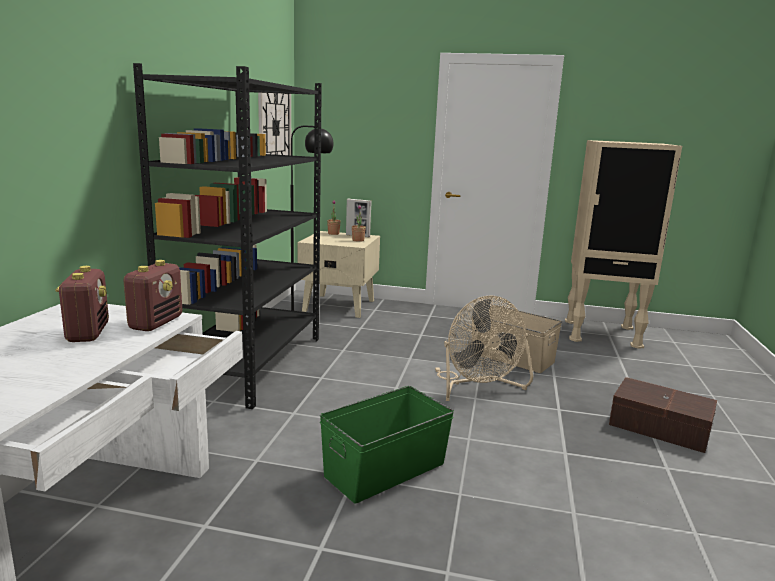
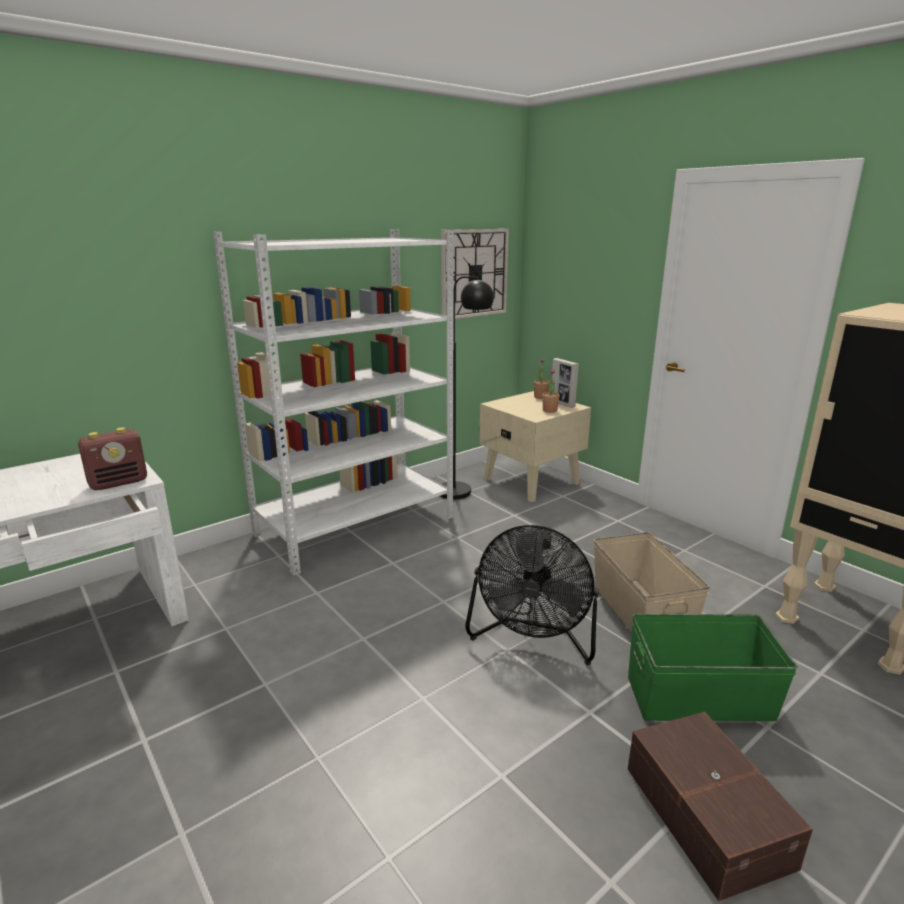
camera: 40 degrees right, 5 degrees up
radio [55,266,109,342] -> none
black bookcase [133,63,322,409] -> white bookcase [213,229,454,576]
green storage box [320,386,454,504] -> green storage box moved to [628,614,798,722]
beige fan [435,296,533,401] -> black fan [465,525,599,665]

